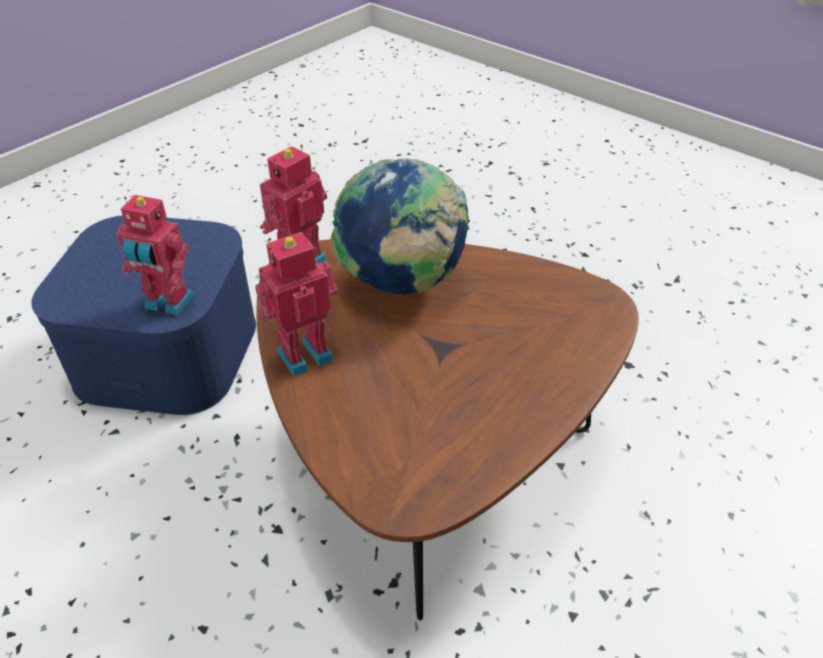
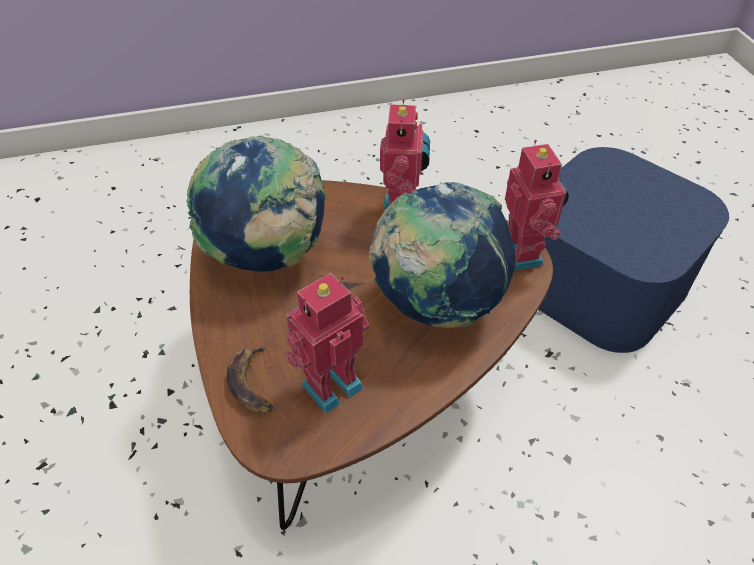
camera: 125 degrees right, 5 degrees up
toy robot [117,195,194,315] -> toy robot moved to [284,273,369,413]
none -> globe [186,136,327,272]
none -> banana [227,345,273,413]

